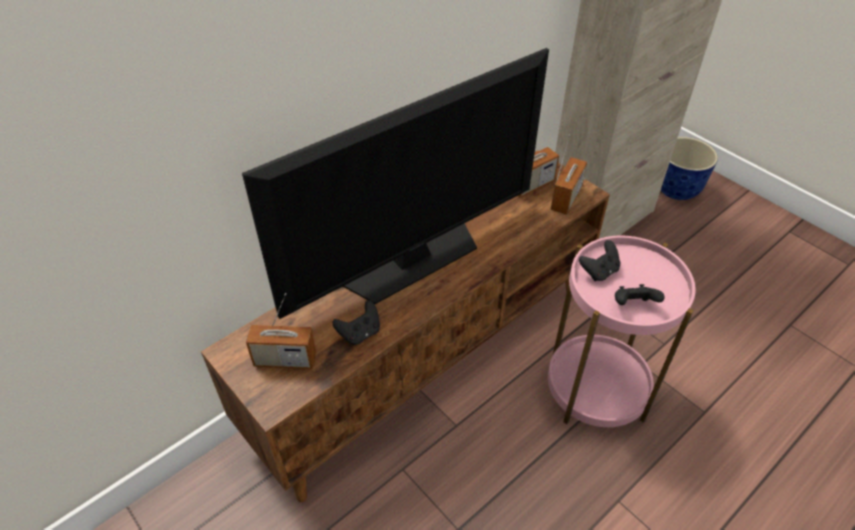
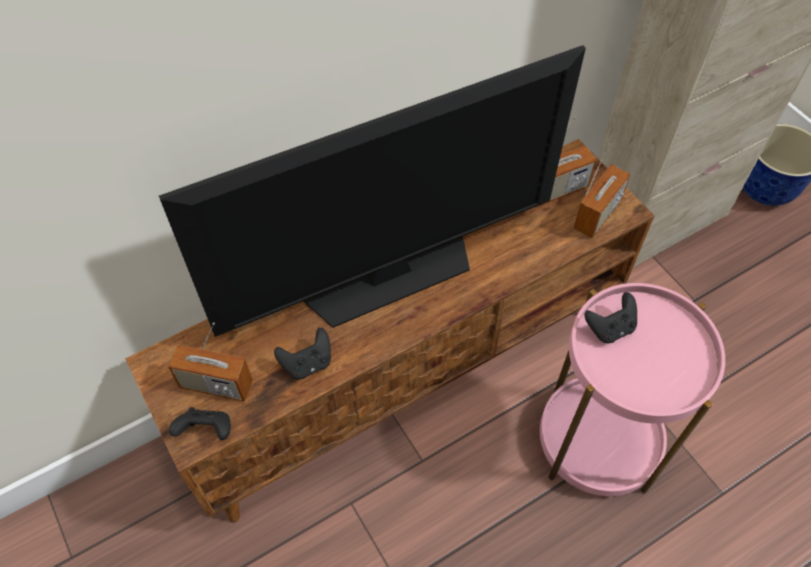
camera: 10 degrees right, 10 degrees up
black game controller [615,284,665,305] -> black game controller moved to [169,407,231,440]

